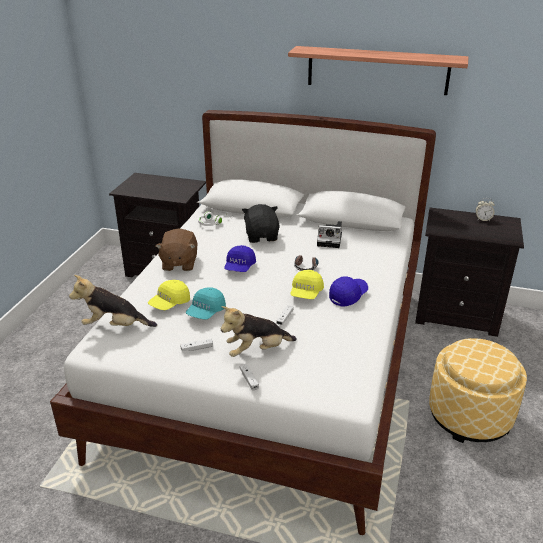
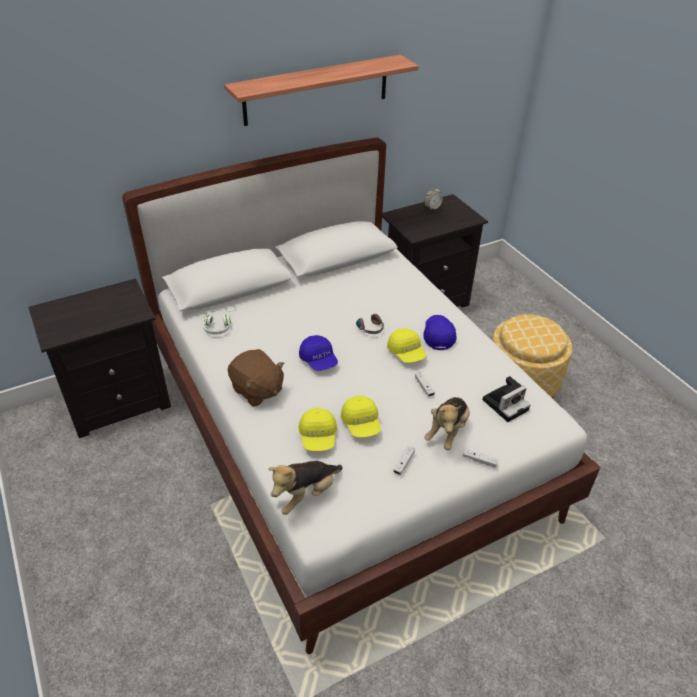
camera: 45 degrees left, 10 degrees up
turquoise cap [186,287,226,319] -> yellow cap [341,396,381,438]
black plush toy [242,204,280,243] -> none
camera [317,221,342,248] -> camera moved to [482,376,530,422]

